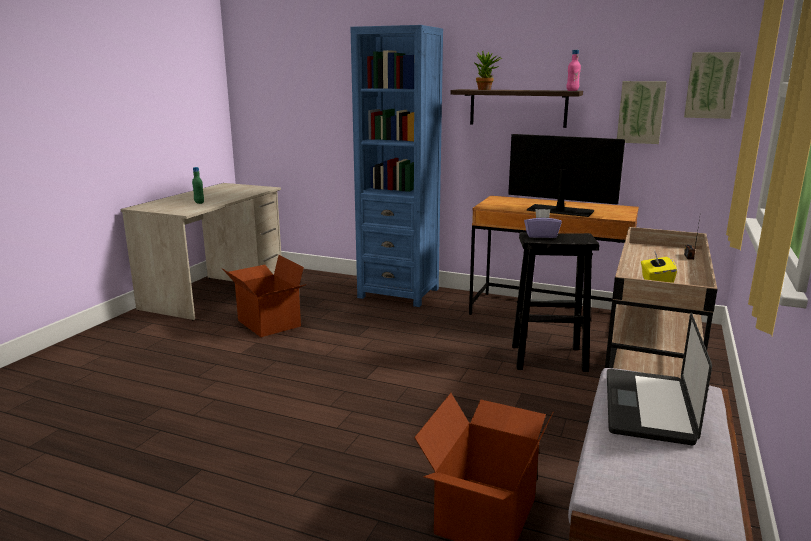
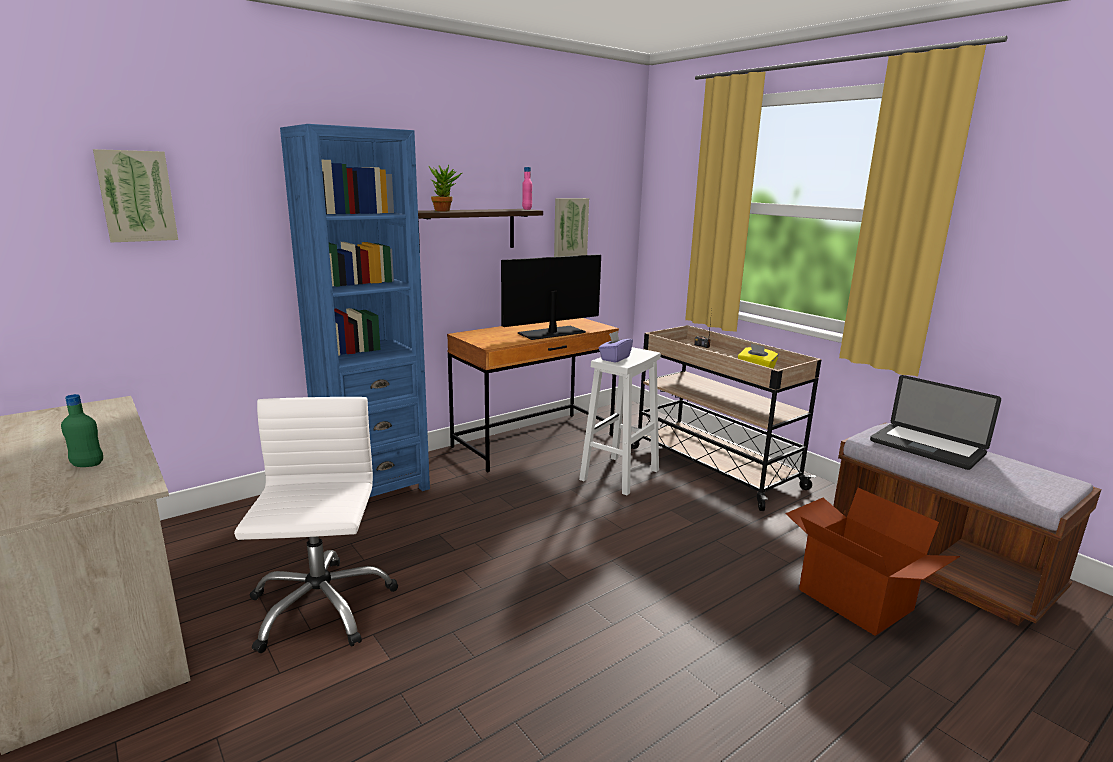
camera: 60 degrees left, 0 degrees up
cardboard box [223,255,306,337] -> white office chair [234,397,398,653]
black stool [512,232,599,372] -> white stool [579,347,661,495]
picture [684,52,741,119] -> picture moved to [93,149,178,242]

